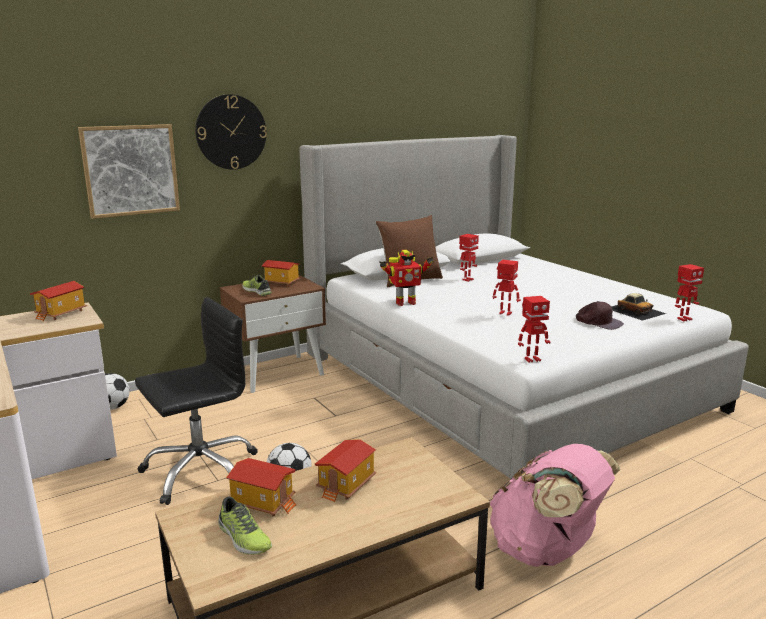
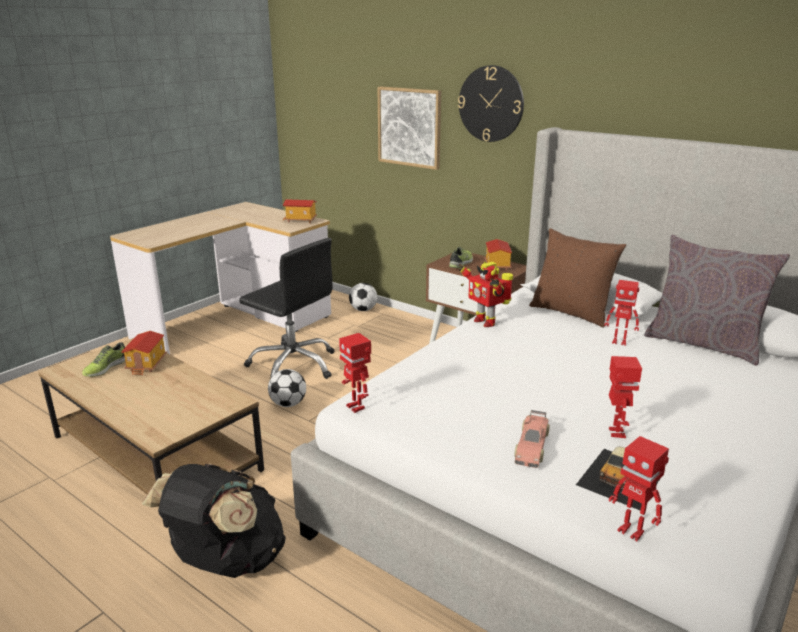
camera: 70 degrees right, 5 degrees up
toy house [315,439,376,503] -> none
pink backpack [490,444,620,567] -> black backpack [142,464,286,578]
toy robot [493,260,521,316] -> toy robot moved to [609,356,642,438]
brown cap [576,301,624,330] -> toy car [514,410,550,468]
none -> grey pillow [644,235,790,366]

